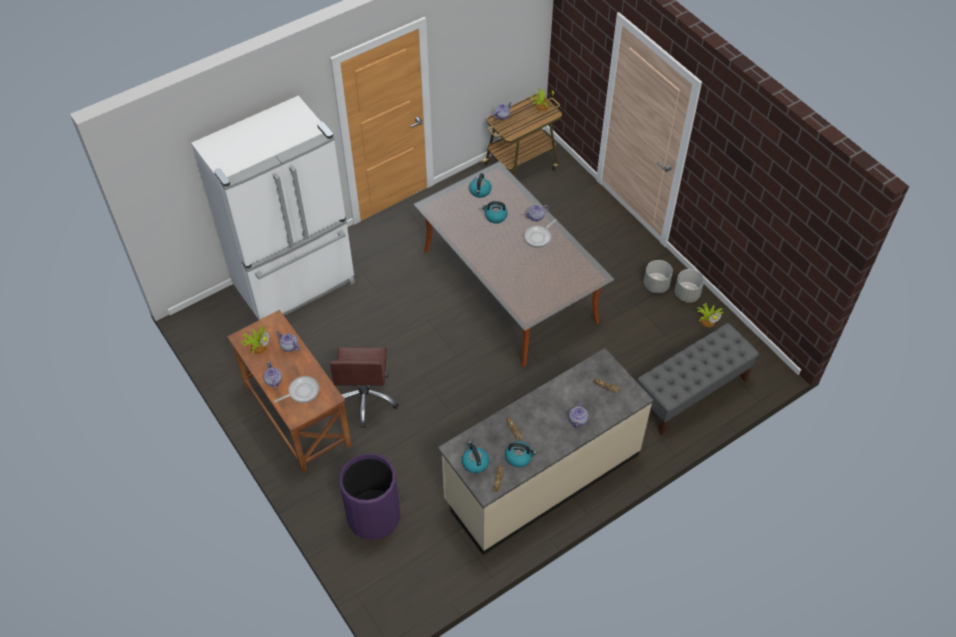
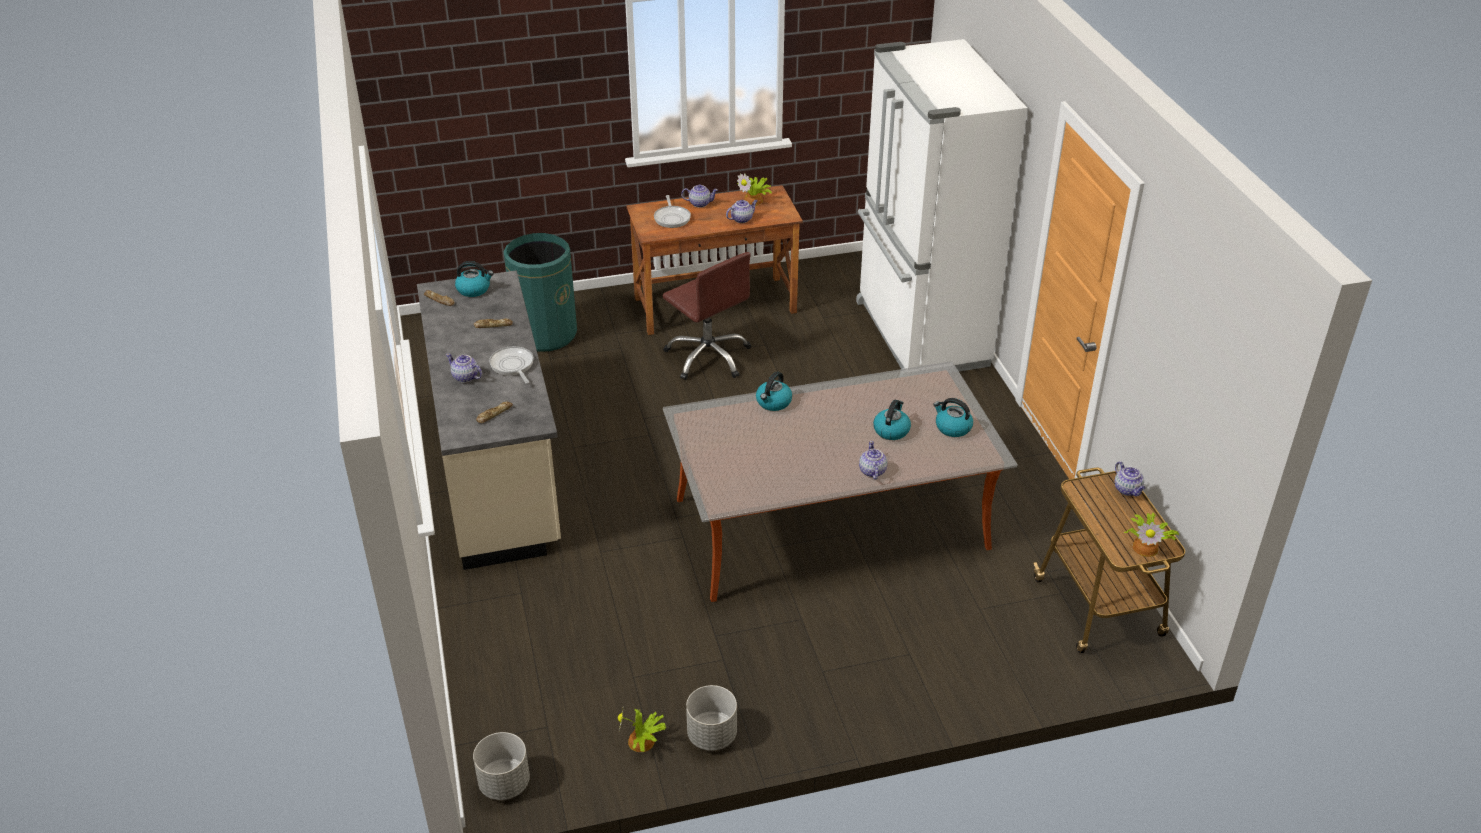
camera: 110 degrees right, 15 degrees down
brown office chair [330,347,398,428] -> brown office chair turned 150 degrees counterclockwise [662,252,751,380]
purple trash can [339,453,400,540] -> green trash can [504,233,577,352]
kettle [505,442,537,467] -> kettle moved to [756,372,792,411]
frying pan [524,219,557,247] -> frying pan moved to [489,346,534,384]
grey bench [637,323,759,435] -> none
grey planter [644,260,673,293] -> grey planter moved to [473,732,530,800]

